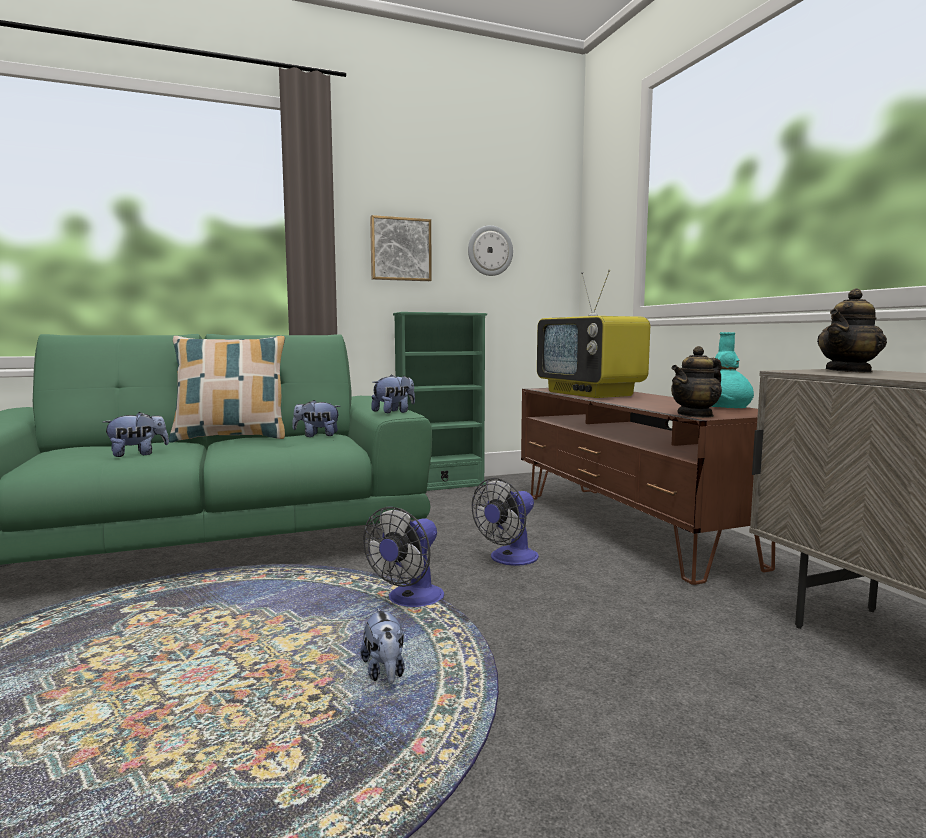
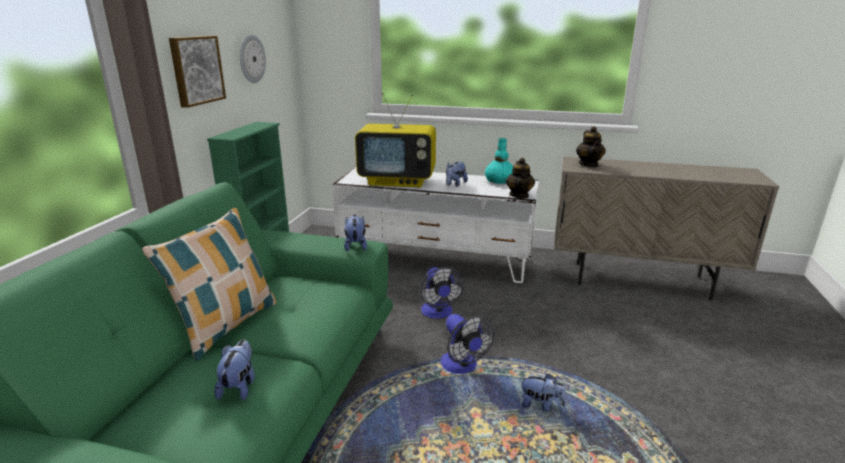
camera: 55 degrees left, 15 degrees up
plush toy [292,400,341,437] -> plush toy moved to [446,162,468,187]
brown tv stand [521,388,775,585] -> white tv stand [332,167,539,283]

